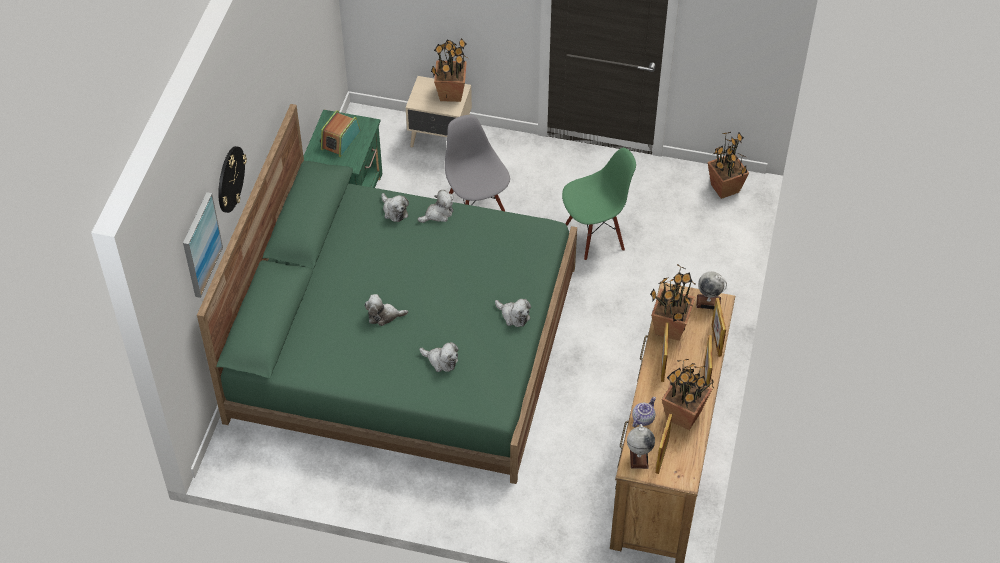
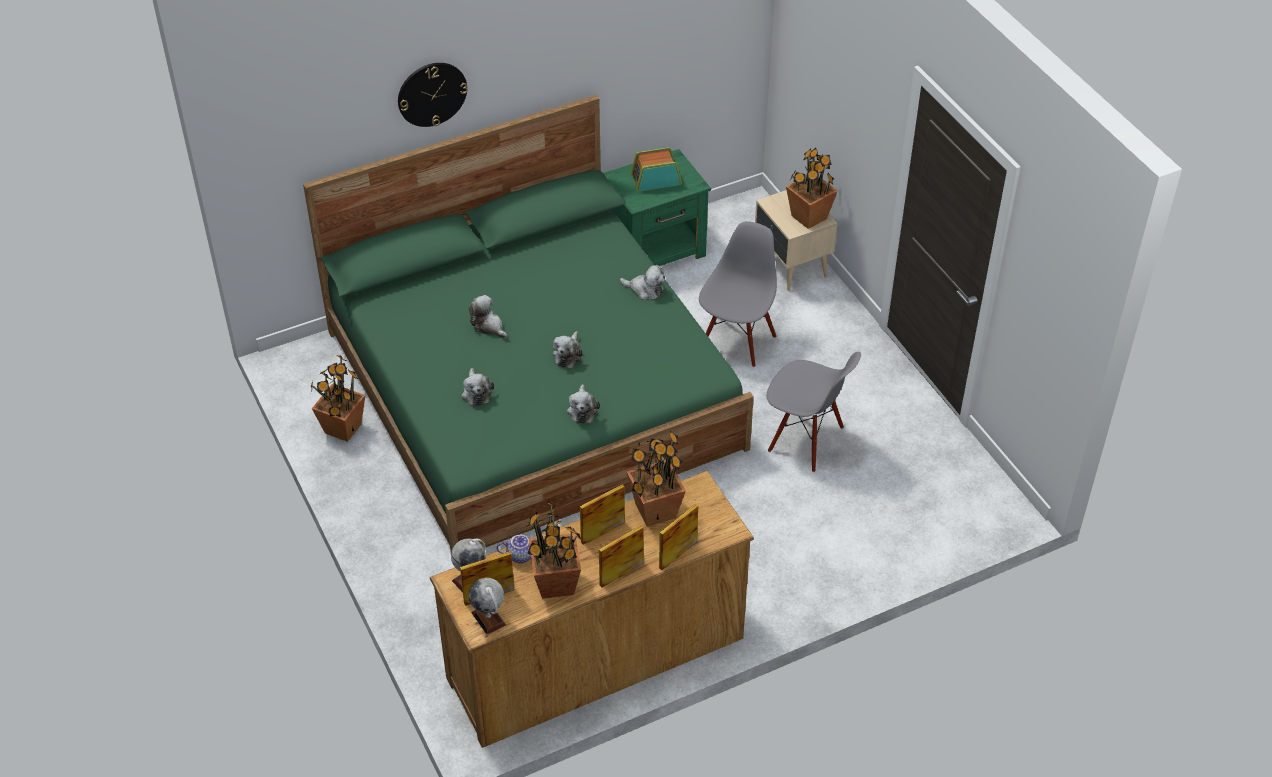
camera: 50 degrees right, 5 degrees down
picture [183,192,223,298] -> none
plush toy [381,193,409,222] -> plush toy moved to [553,331,583,368]
green chair [562,148,636,261] -> grey chair [767,352,861,472]
globe [696,271,727,310] -> globe moved to [469,578,506,635]
potted plant [708,132,749,199] -> potted plant moved to [311,354,365,442]

